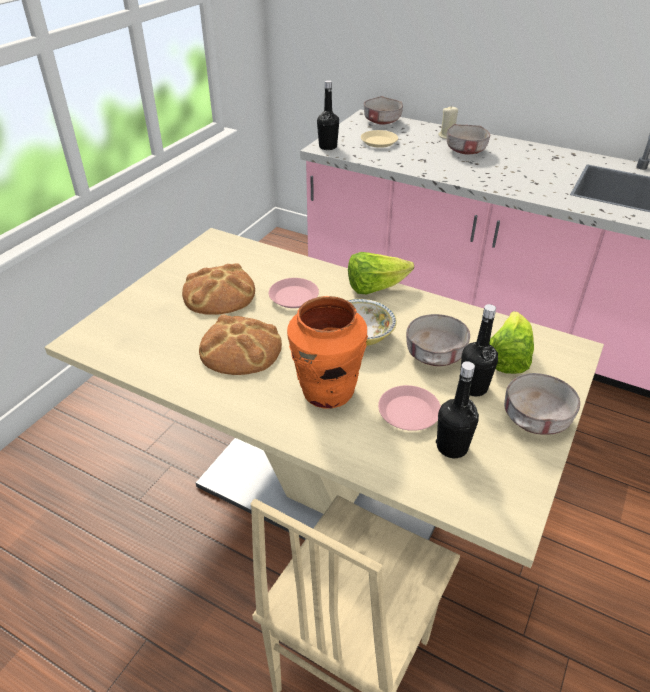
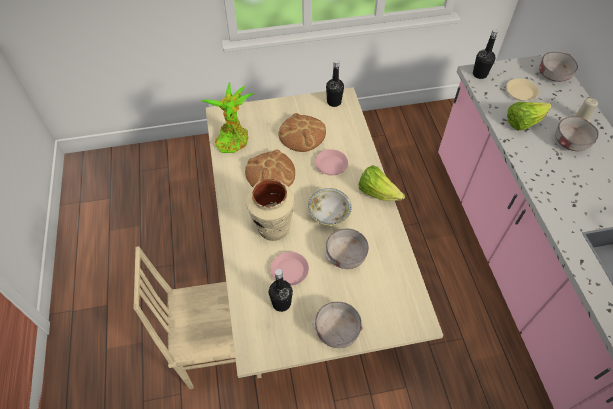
camera: 50 degrees right, 15 degrees up
orange vase [287,296,368,409] -> beige vase [246,179,294,241]
black bottle [461,304,498,396] -> black bottle moved to [326,60,344,107]
lettuce [489,311,534,374] -> lettuce moved to [507,102,552,130]
none -> potted plant [200,82,254,153]

